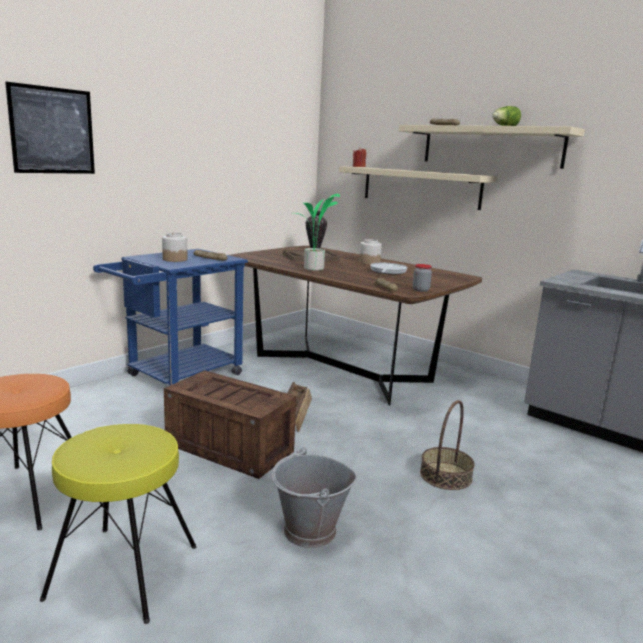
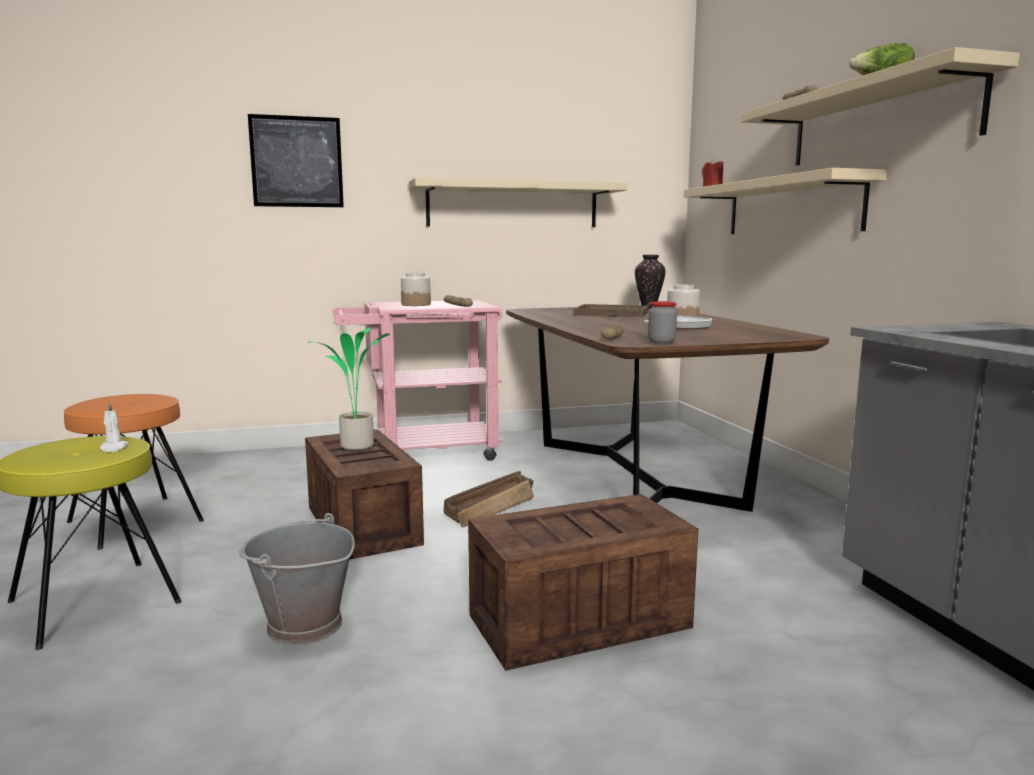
camera: 35 degrees right, 5 degrees down
blue cart [93,249,248,386] -> pink cart [333,300,503,461]
potted plant [291,194,340,271] -> potted plant moved to [307,327,390,450]
basket [420,400,475,490] -> crate [468,494,698,671]
none -> white candle [100,401,129,452]
none -> beige shelf [409,177,628,227]

